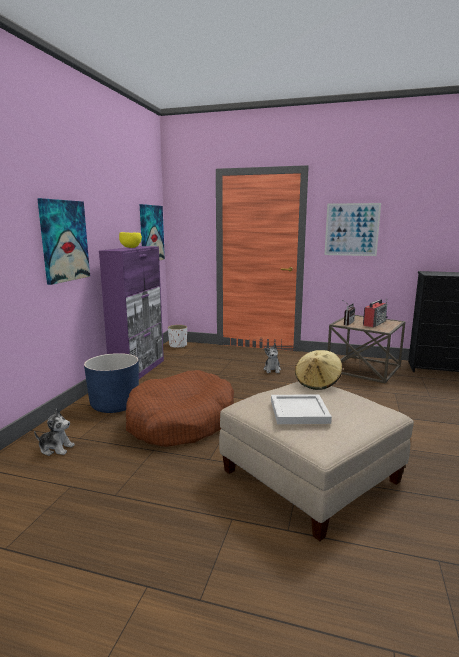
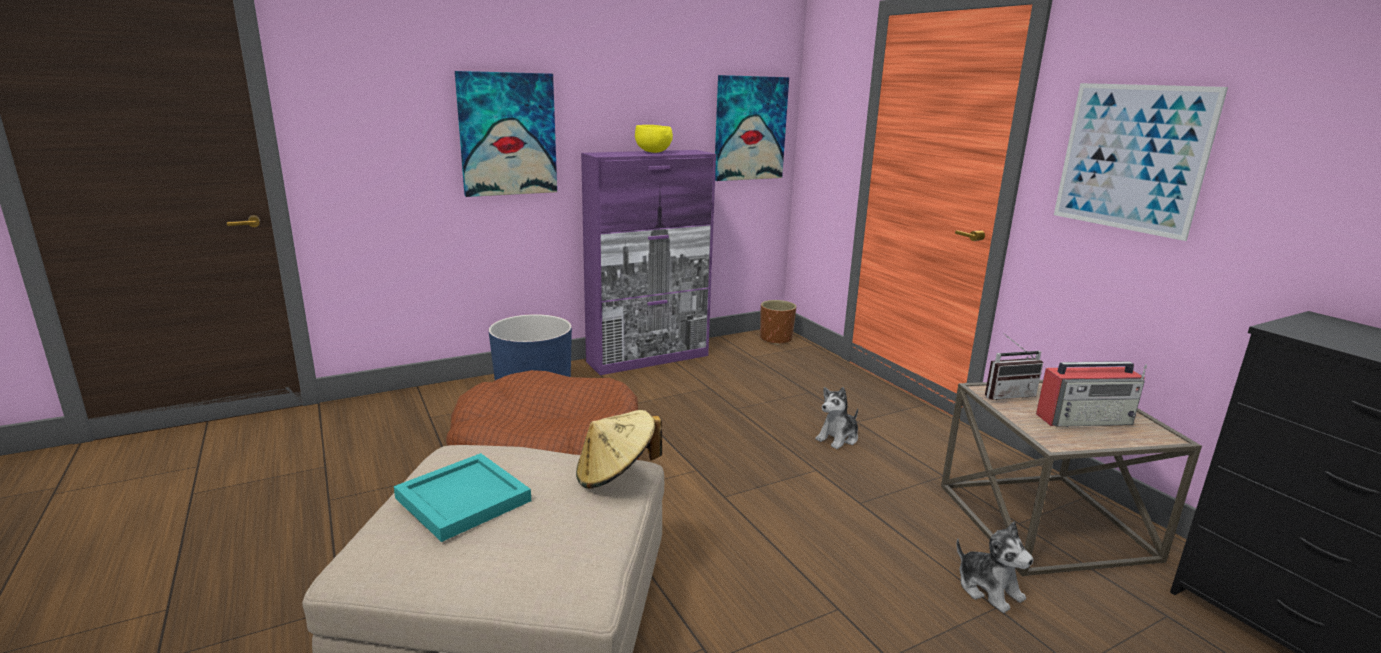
camera: 45 degrees right, 5 degrees up
plush toy [34,409,75,456] -> plush toy moved to [956,522,1034,613]
white planter [168,325,187,348] -> brown planter [760,300,796,345]
white tray [271,394,332,424] -> turquoise tray [394,453,531,542]

